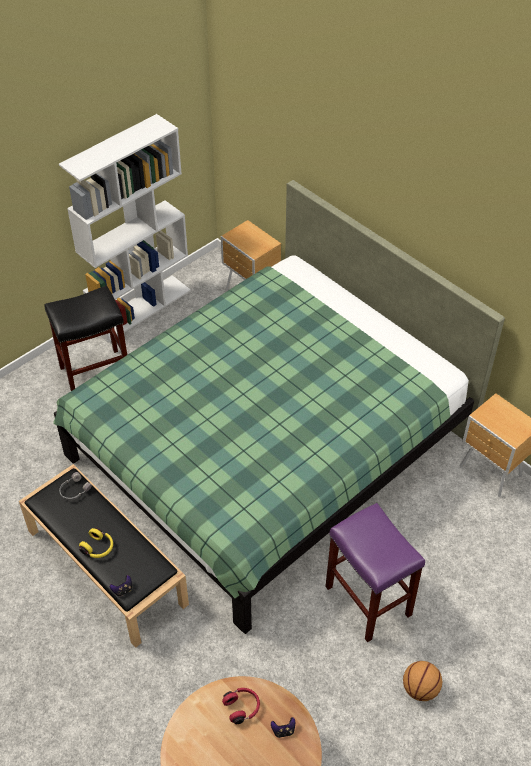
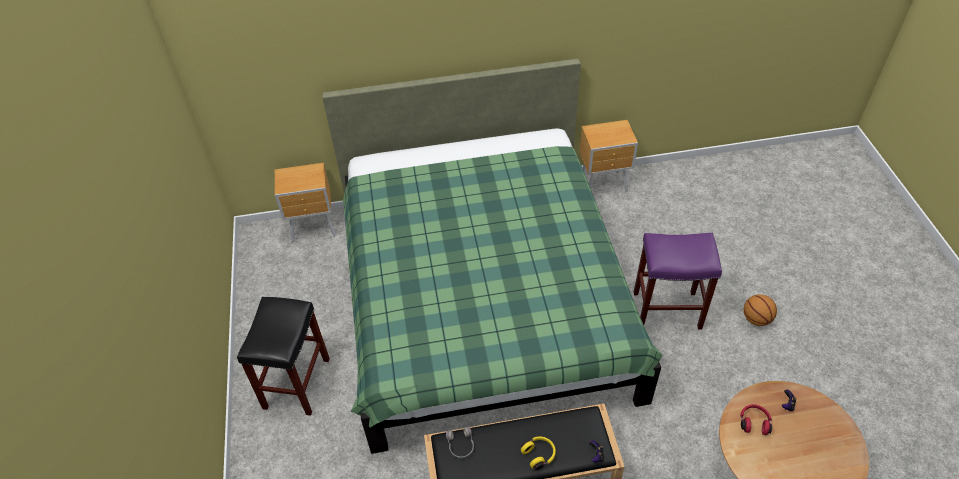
camera: 55 degrees left, 0 degrees up
white bookcase [59,114,191,342] -> none

